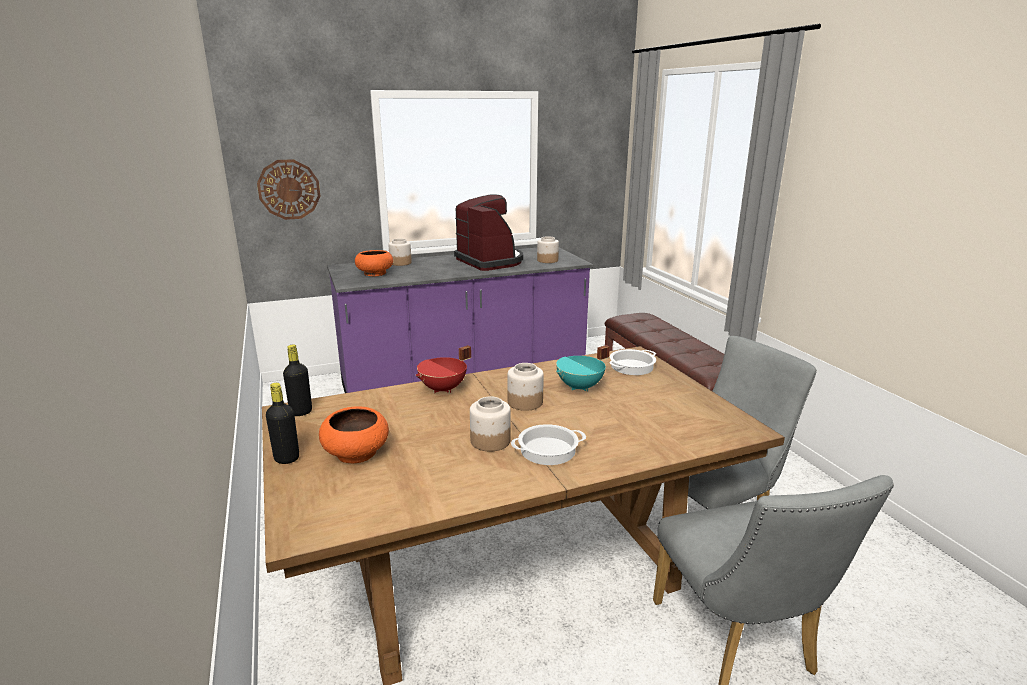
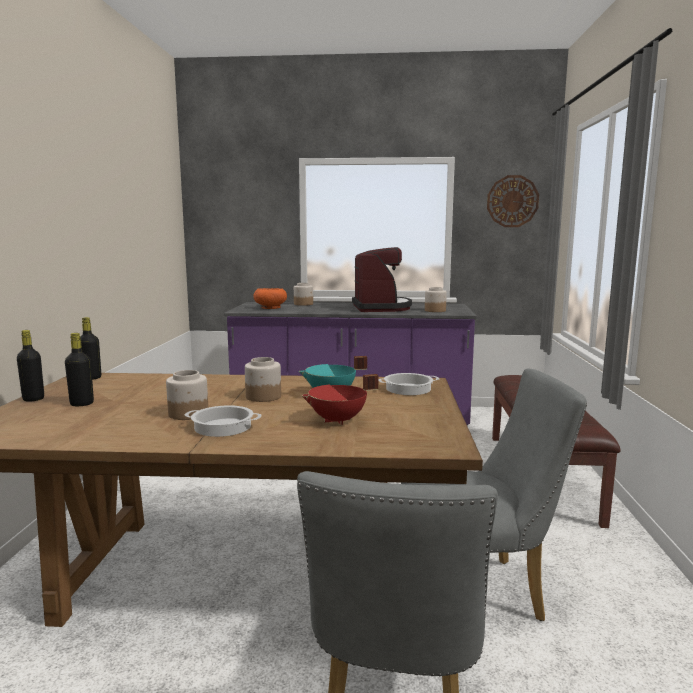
camera: 25 degrees right, 10 degrees down
wall clock [257,159,321,220] -> wall clock moved to [487,175,539,227]
orange bowl [319,407,389,463] -> black bottle [65,333,94,406]
red cooking pot [416,345,471,393] -> red cooking pot moved to [301,374,378,425]

